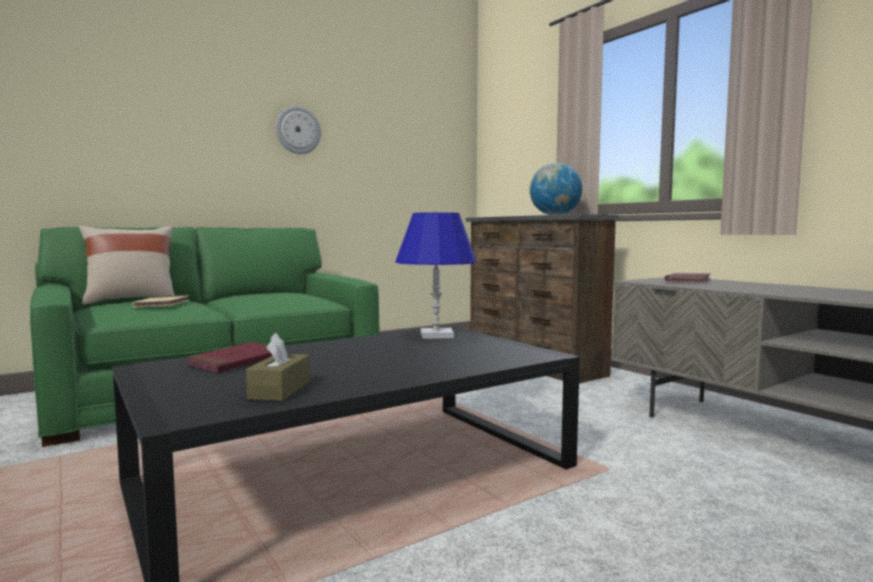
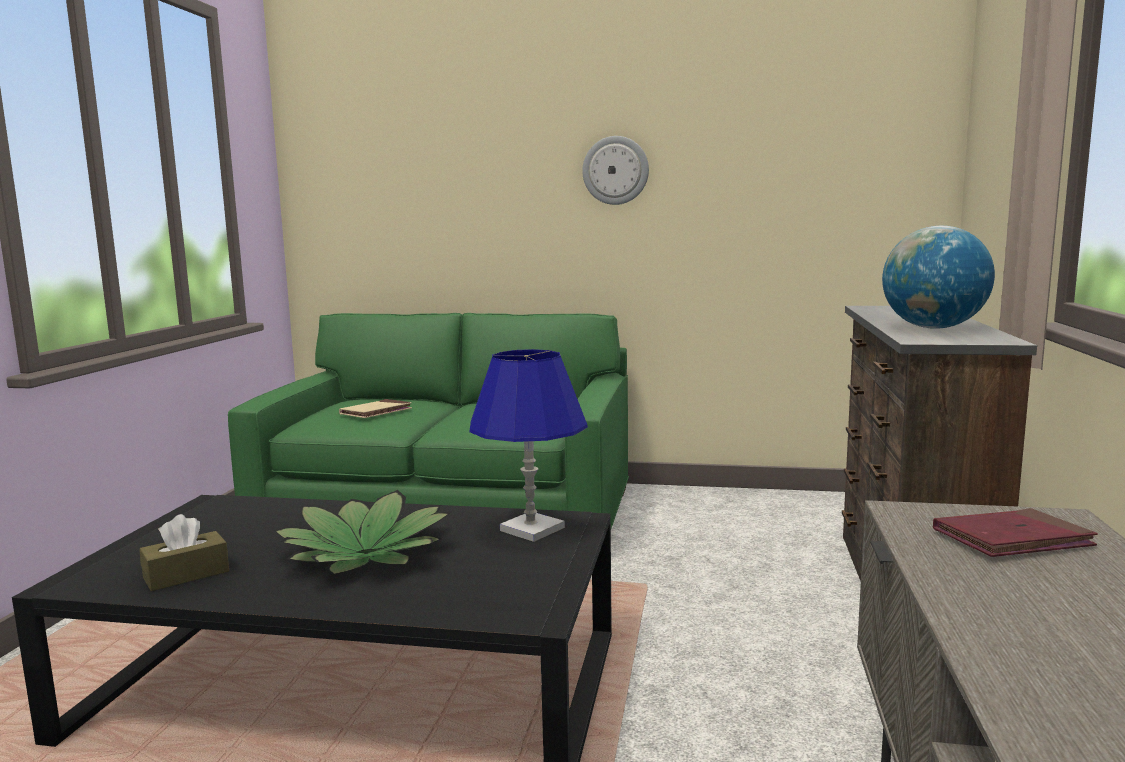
camera: 45 degrees right, 5 degrees up
beige pillow [79,225,175,305] -> none
red book [187,342,273,373] -> none
none -> potted plant [273,490,450,575]

